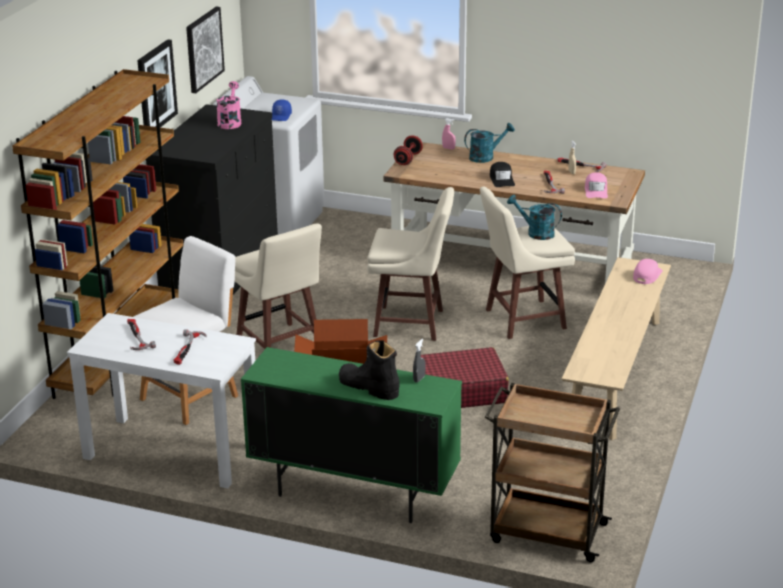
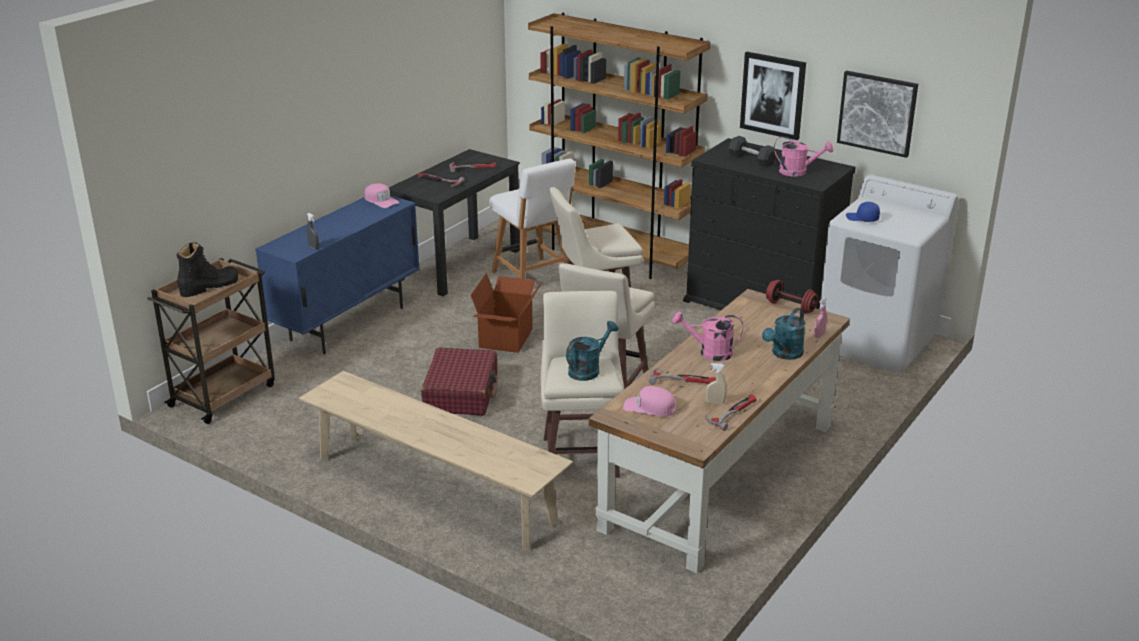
camera: 105 degrees right, 0 degrees up
white desk [67,313,256,488] -> black desk [389,149,520,296]
green cabinet [241,347,462,523] -> blue cabinet [255,195,420,355]
black boot [339,340,399,400] -> black boot moved to [176,242,238,297]
turquoise watering can [464,123,515,163] -> turquoise watering can turned 45 degrees clockwise [762,308,806,360]
black cap [490,162,515,187] -> pink watering can [672,311,743,361]
pink cap [633,259,663,284] -> pink cap moved to [365,183,399,208]
none -> grey dumbbell [728,136,776,167]

